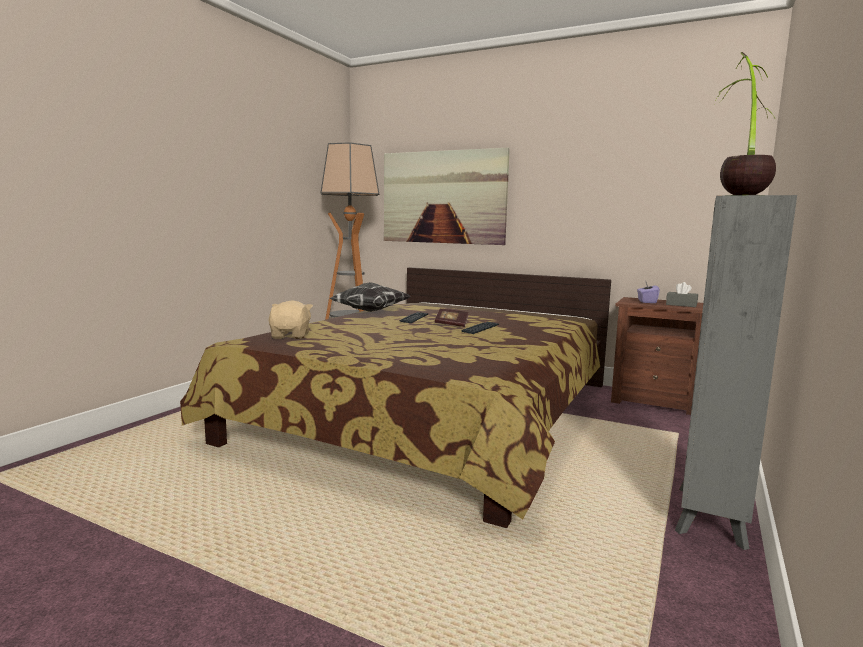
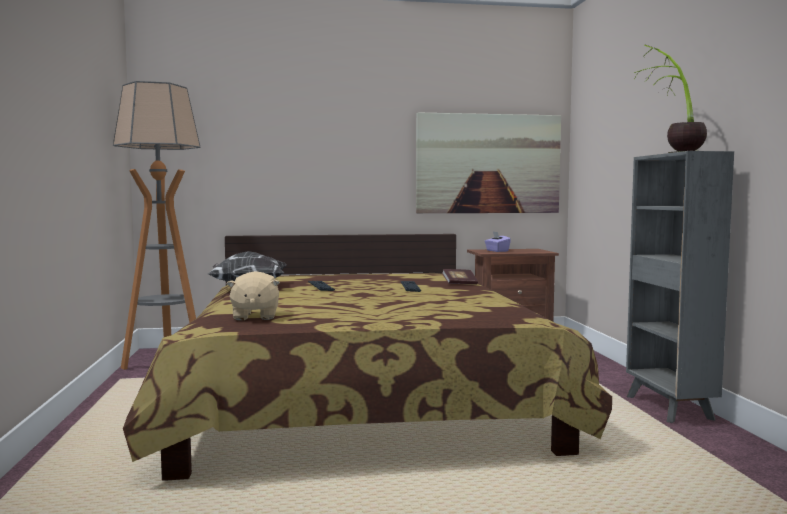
camera: 35 degrees left, 5 degrees down
beige plush toy [268,300,313,339] -> beige plush toy turned 150 degrees counterclockwise [226,271,280,321]
picture [384,147,510,245] -> picture moved to [416,112,561,213]
book [435,309,469,327] -> book moved to [442,269,478,285]
grey tissue box [666,282,698,307] -> none

